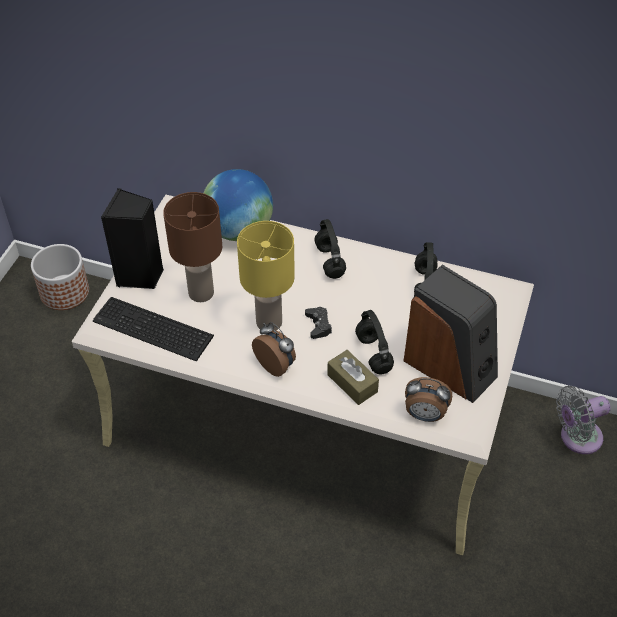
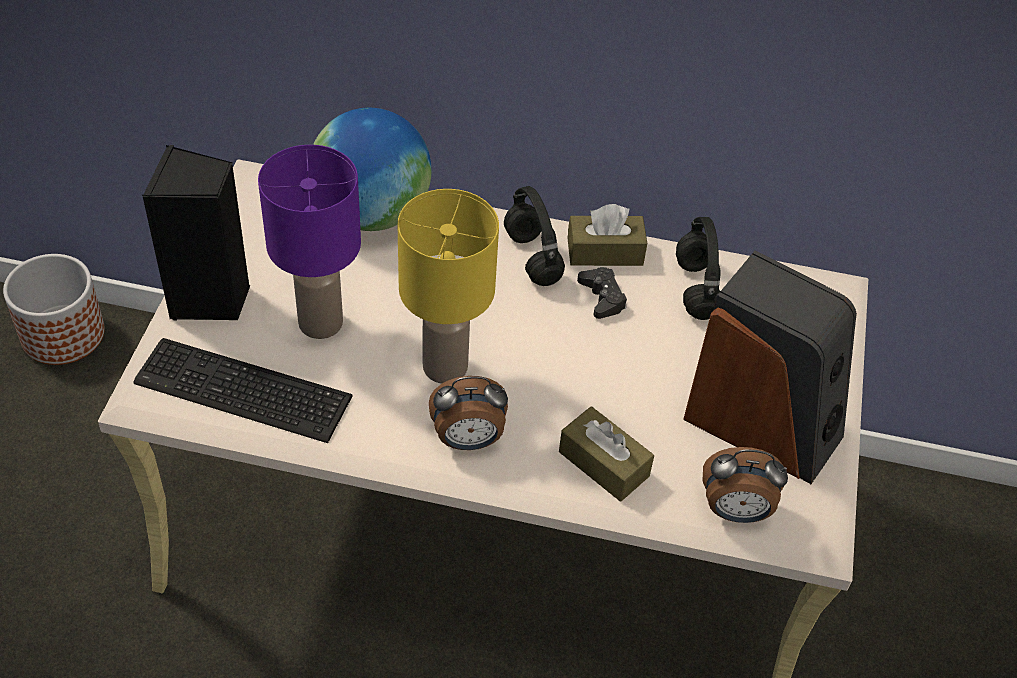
camera: 10 degrees left, 0 degrees up
brown table lamp [163,192,222,302] -> purple table lamp [258,145,361,339]
alarm clock [252,322,296,377] -> alarm clock turned 135 degrees clockwise [429,376,508,450]
black game controller [305,307,332,339] -> black game controller moved to [577,267,627,319]
black headphones [355,310,394,374] -> none
grey fan [556,386,611,454] -> none
none -> brown tissue box [568,204,647,266]

